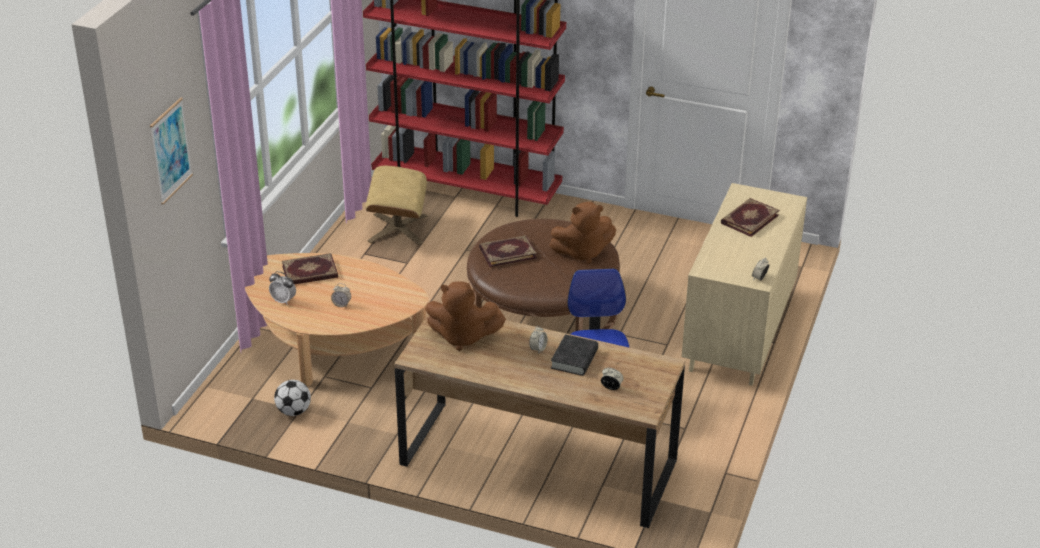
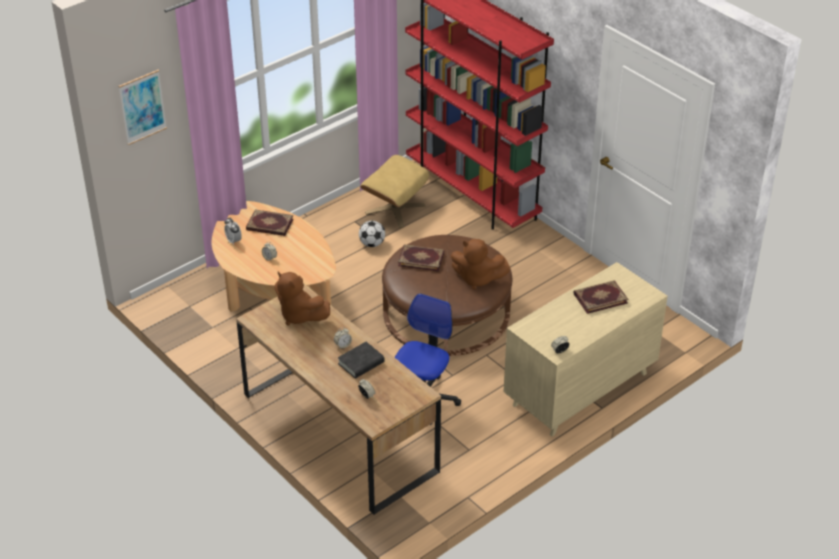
camera: 30 degrees right, 5 degrees up
football [274,380,311,416] -> football moved to [359,221,385,247]

